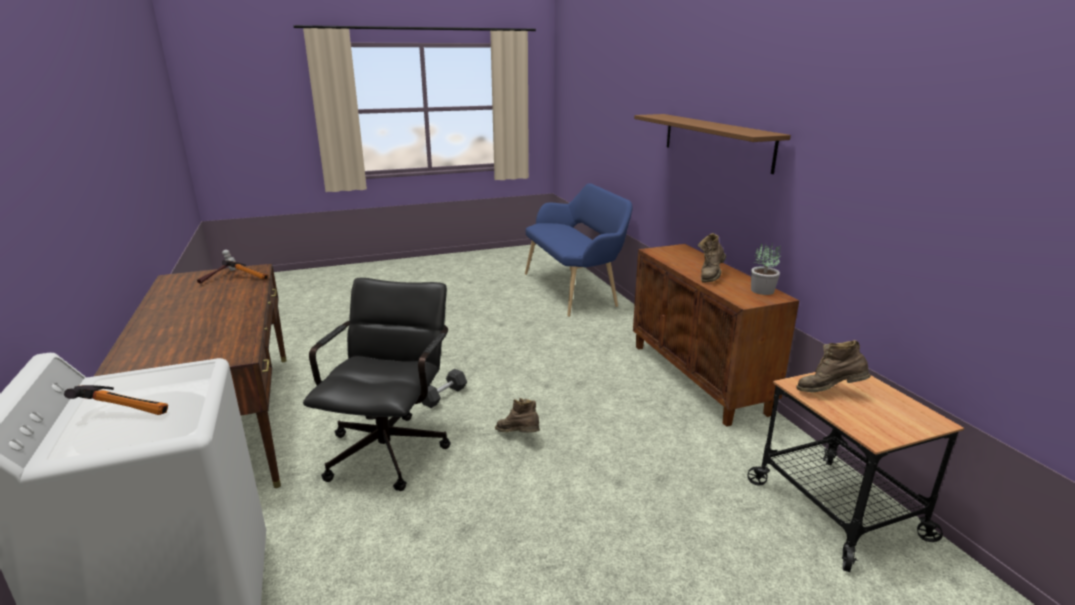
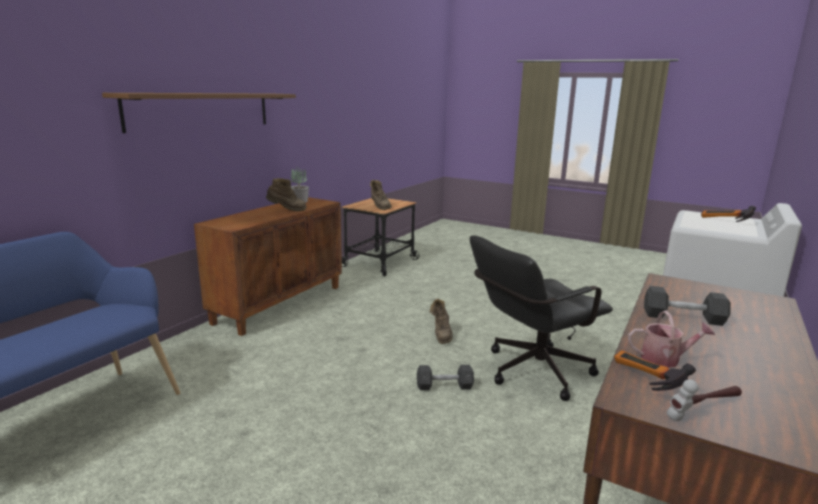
camera: 130 degrees left, 5 degrees down
none -> watering can [628,311,715,368]
none -> grey dumbbell [644,286,731,326]

